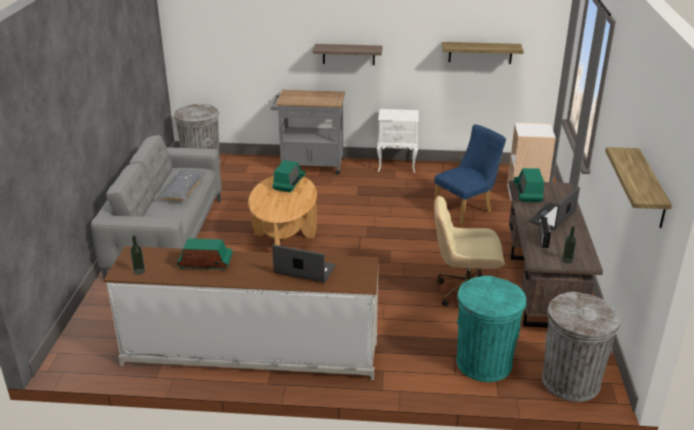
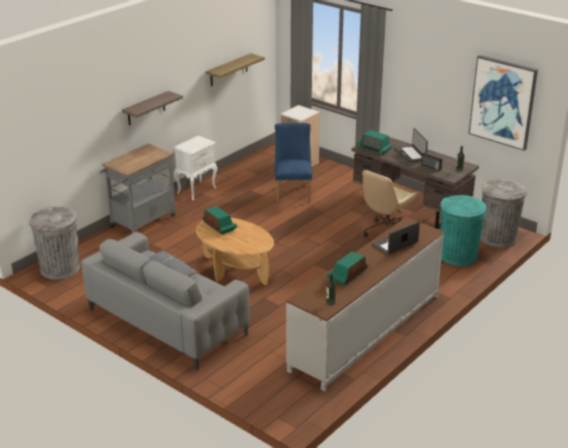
camera: 55 degrees left, 0 degrees up
shelf [605,147,672,228] -> picture [469,55,538,151]

